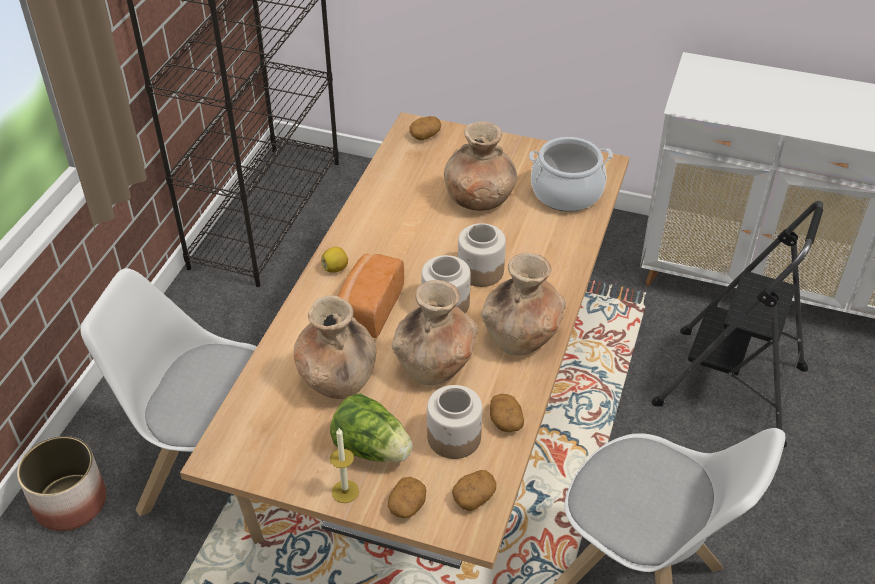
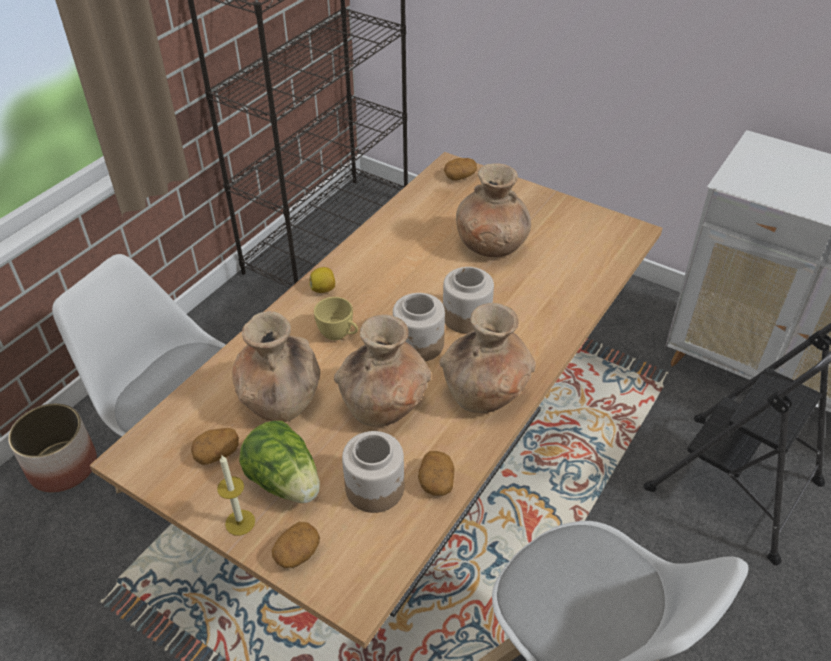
camera: 15 degrees right, 0 degrees up
bread [338,254,404,338] -> yellow cup [314,297,358,340]
potato [452,470,496,511] -> potato moved to [191,428,239,465]
cooking pot [529,137,613,212] -> none

